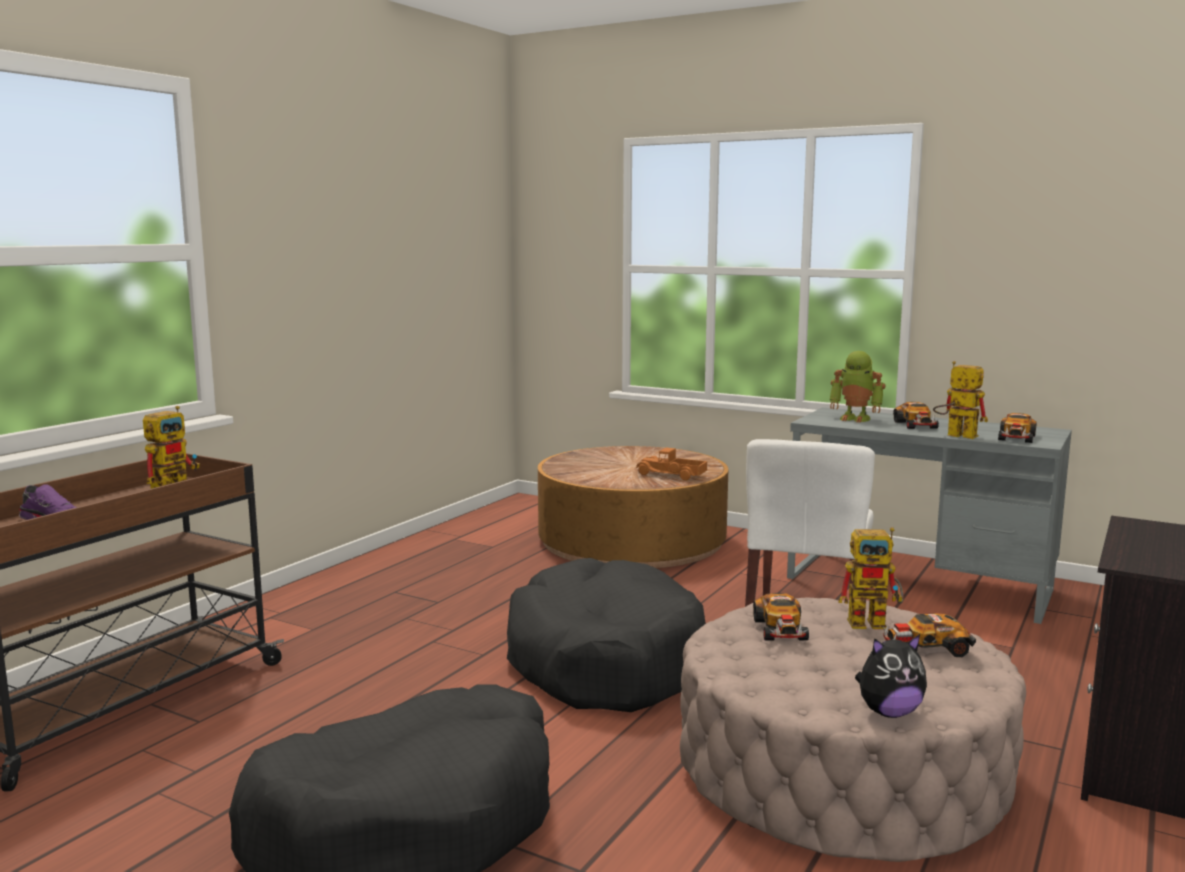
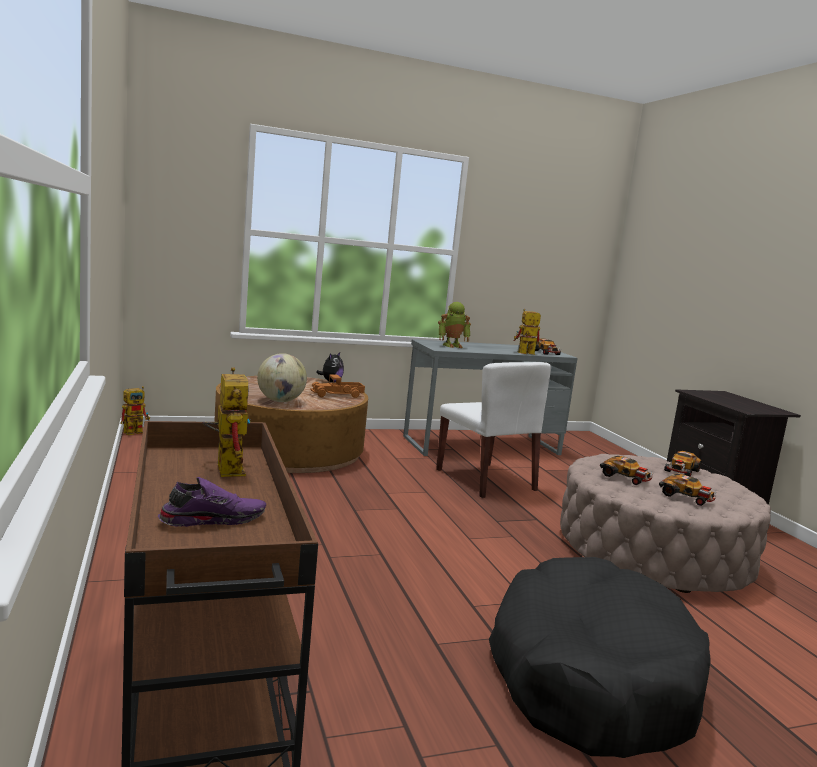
camera: 50 degrees left, 0 degrees up
black dog bed [507,558,706,712] -> none
toy robot [838,527,904,629] -> toy robot moved to [120,386,150,435]
plush toy [855,634,927,718] -> plush toy moved to [316,352,344,382]
toy car [893,402,939,429] -> toy car moved to [659,474,717,506]
none -> globe [257,353,307,402]

